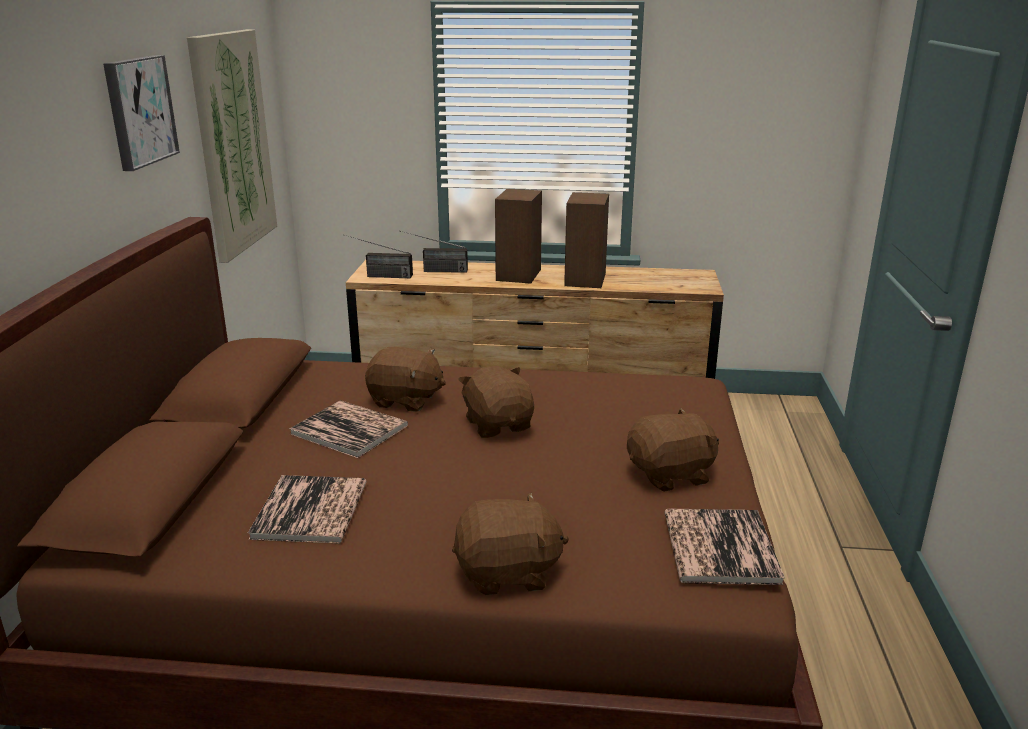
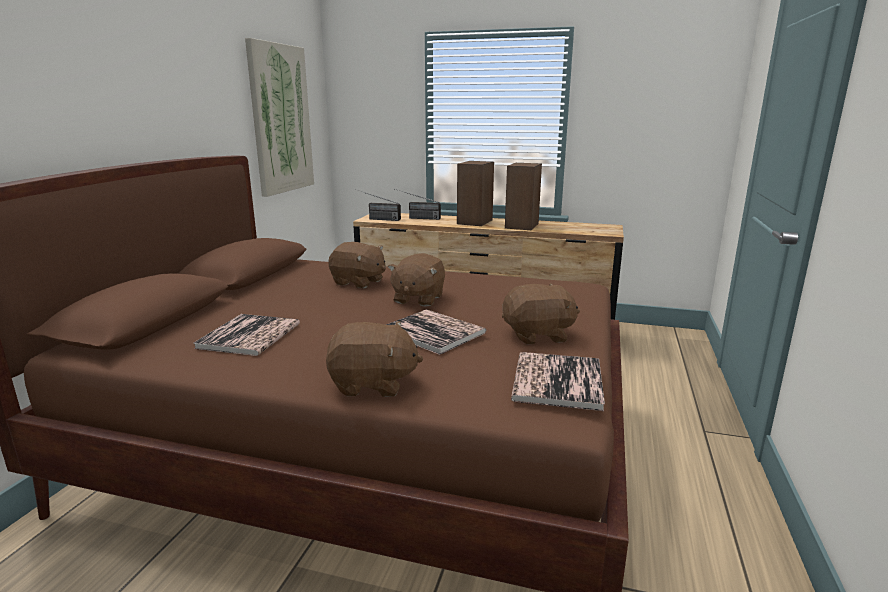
camera: 10 degrees right, 5 degrees down
picture [103,55,180,171] -> none
book [289,400,408,458] -> book moved to [386,309,486,355]
brown plush toy [458,366,534,438] -> brown plush toy turned 150 degrees counterclockwise [388,253,445,307]

